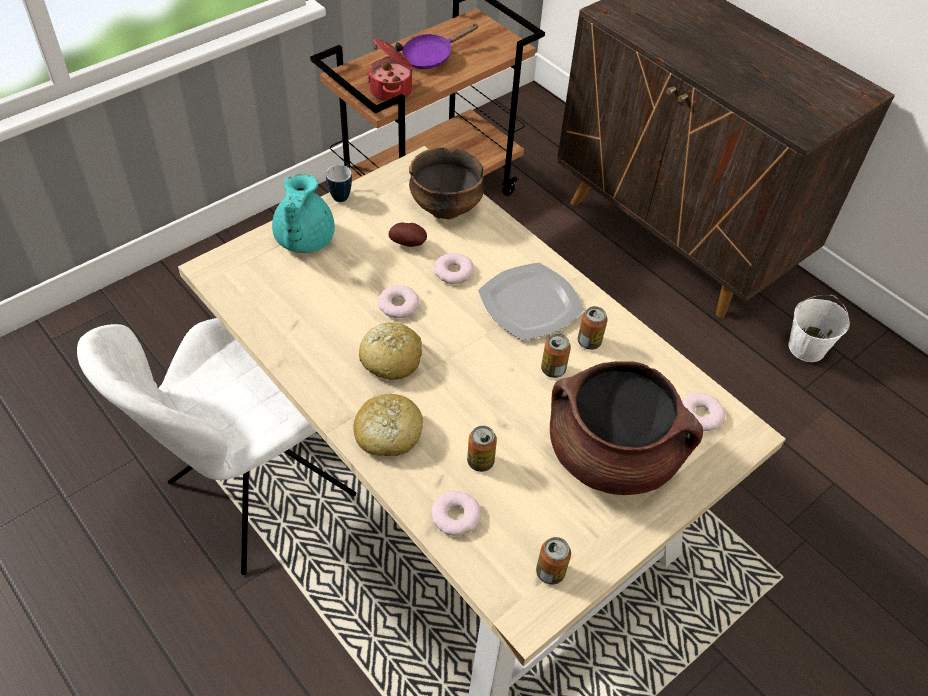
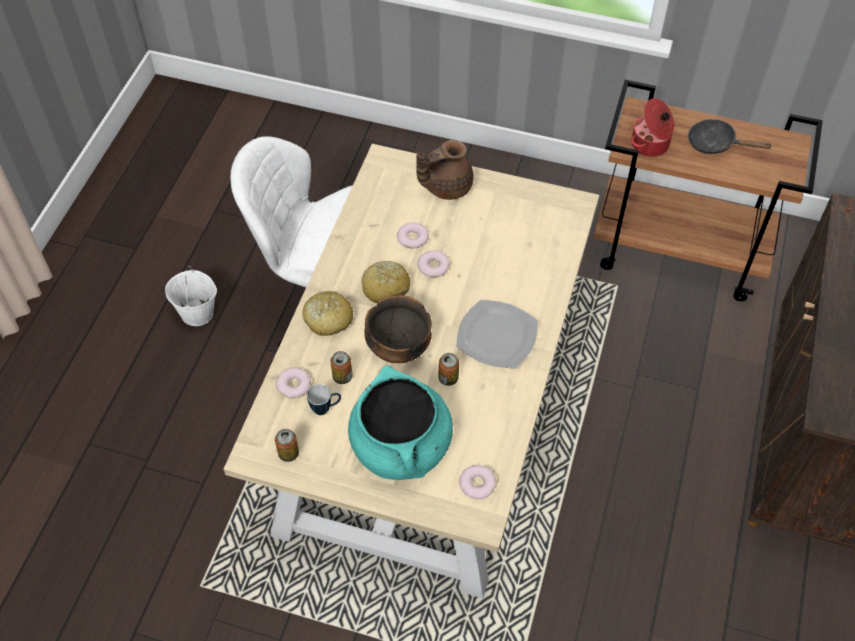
camera: 60 degrees right, 5 degrees up
turquoise teapot [272,173,335,253] -> brown teapot [416,139,474,200]
mug [326,165,352,202] -> mug moved to [307,384,341,415]
potato [388,223,427,247] -> none
purple frying pan [401,24,479,69] -> black frying pan [688,119,771,154]
bowl [409,147,484,219] -> bowl moved to [364,295,432,363]
donut [434,253,474,284] -> donut moved to [397,222,429,249]
brown cooking pot [550,361,703,495] -> turquoise cooking pot [348,365,453,480]
can [578,306,608,350] -> none
white bucket [788,295,850,362] -> white bucket moved to [165,266,217,326]

